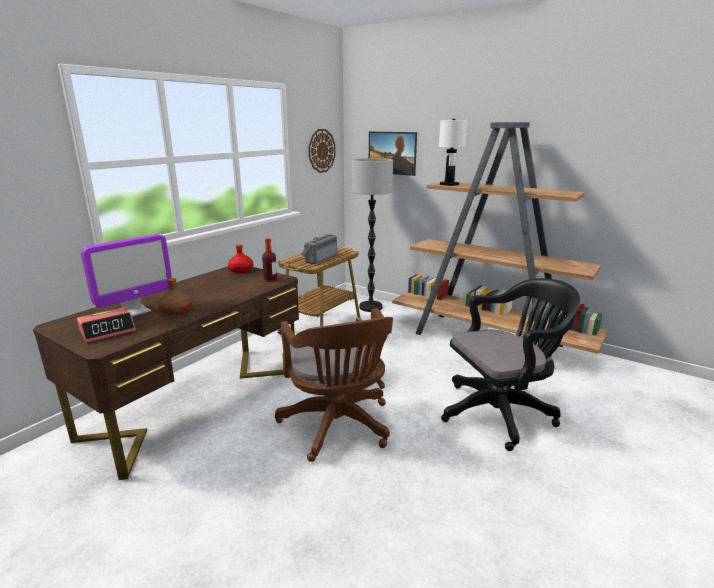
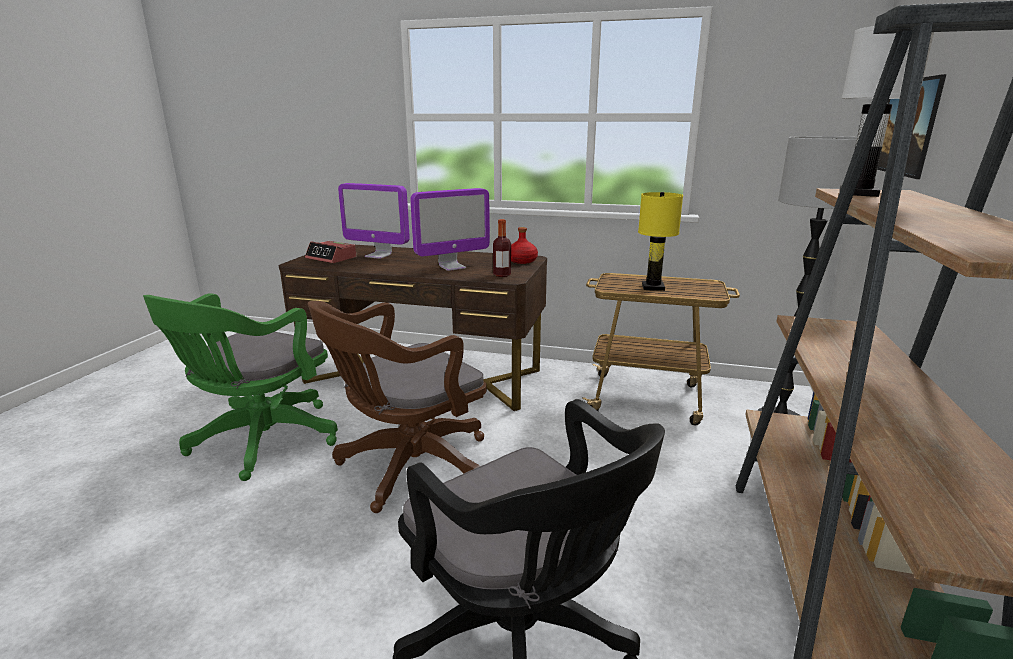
camera: 70 degrees right, 0 degrees up
brown bottle [158,278,192,315] -> none
radio [301,234,337,264] -> yellow table lamp [638,192,683,291]
wall clock [309,129,336,173] -> none
none -> green office chair [143,293,338,481]
none -> monitor [411,188,490,271]

